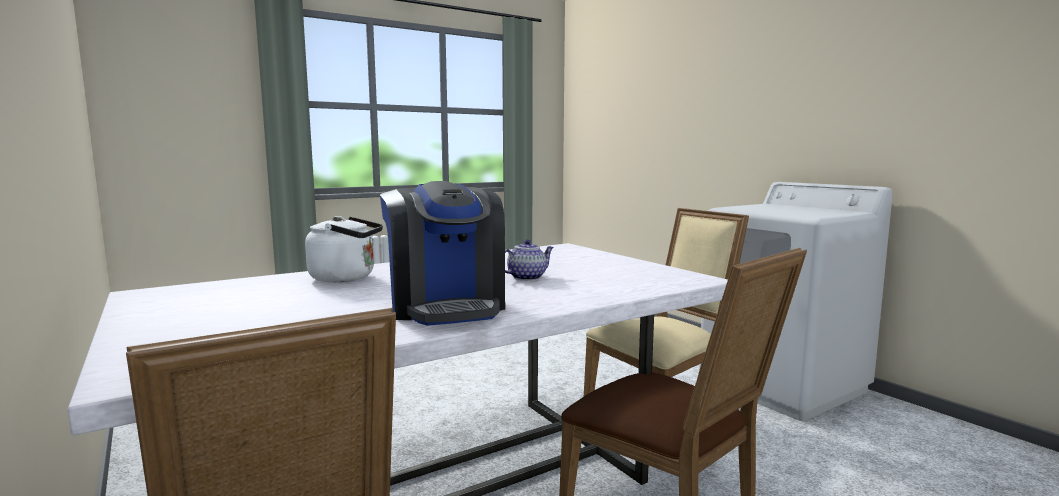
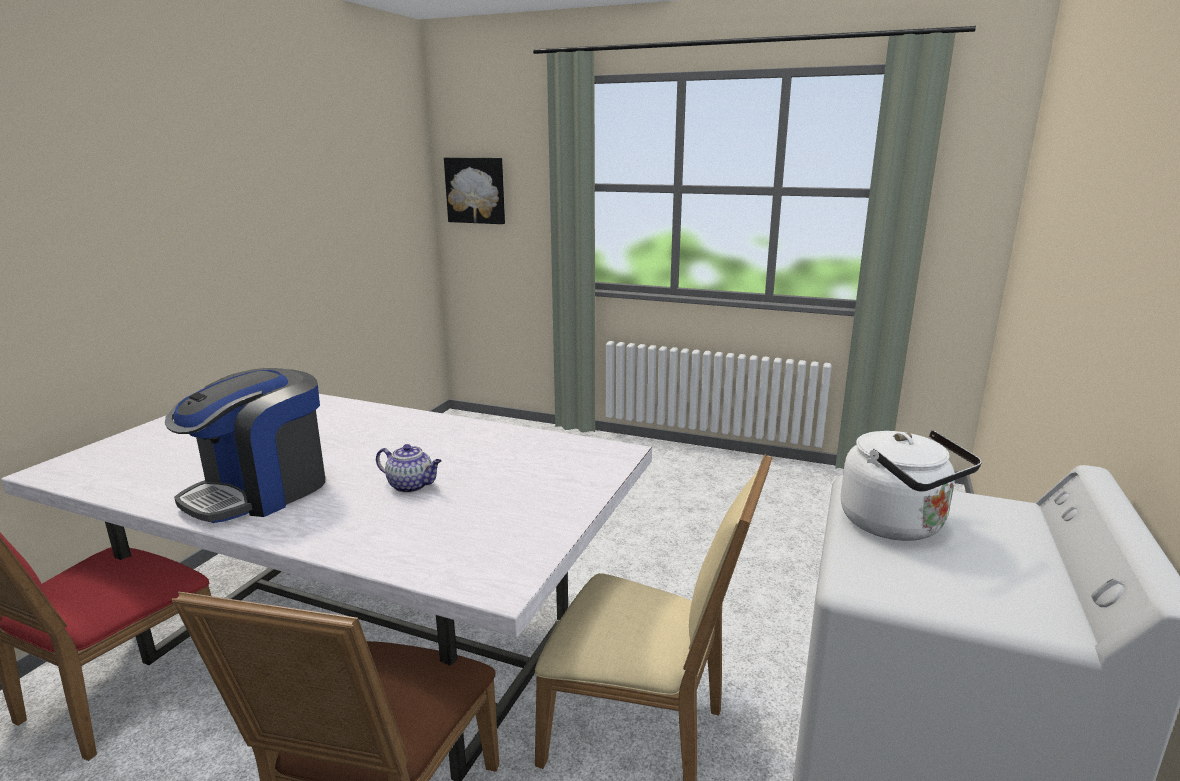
camera: 55 degrees right, 10 degrees up
white kettle [305,216,383,282] -> white kettle moved to [841,430,982,541]
none -> picture [444,157,505,224]

